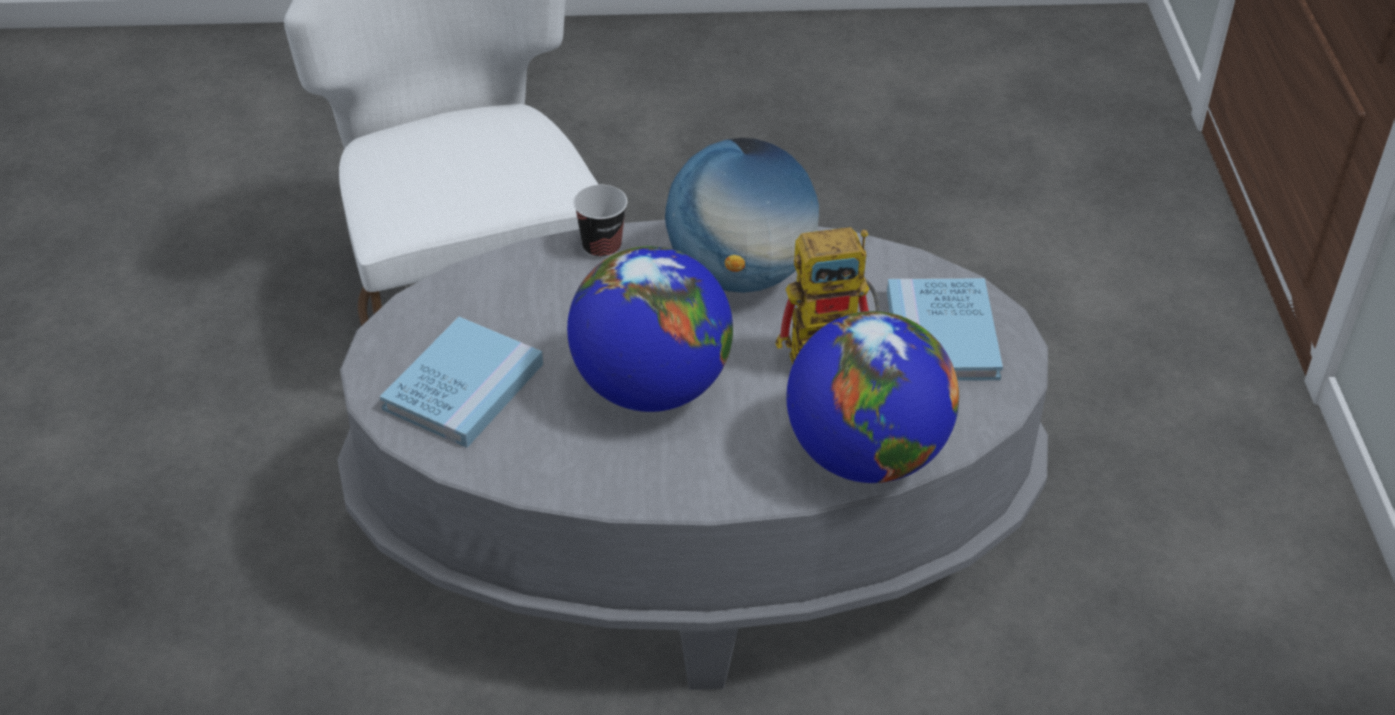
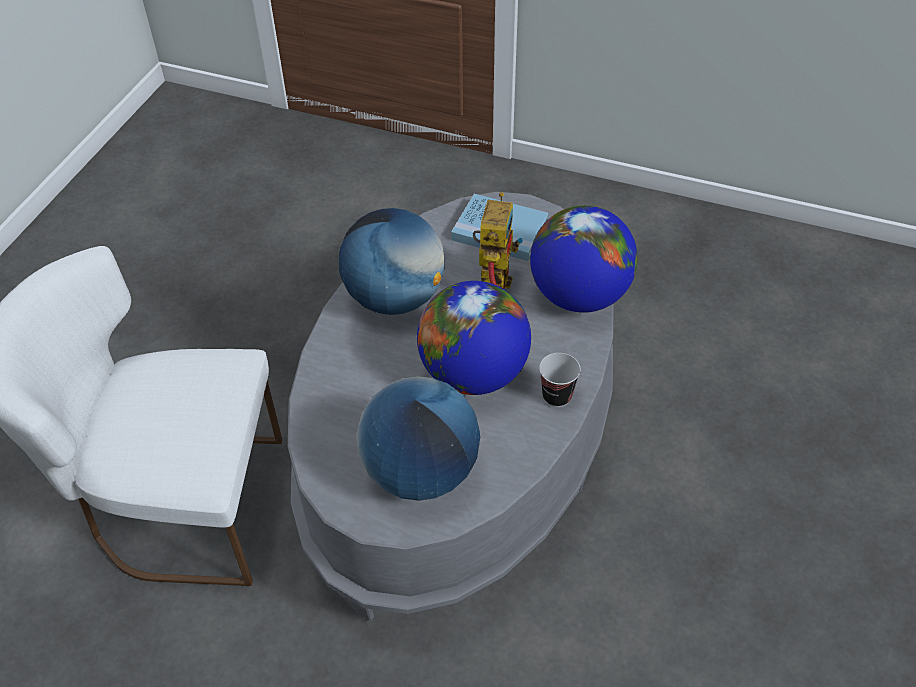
camera: 65 degrees left, 5 degrees up
blue book [380,317,543,448] -> globe [357,376,480,501]
cup [573,185,627,259] -> cup moved to [539,353,581,407]

